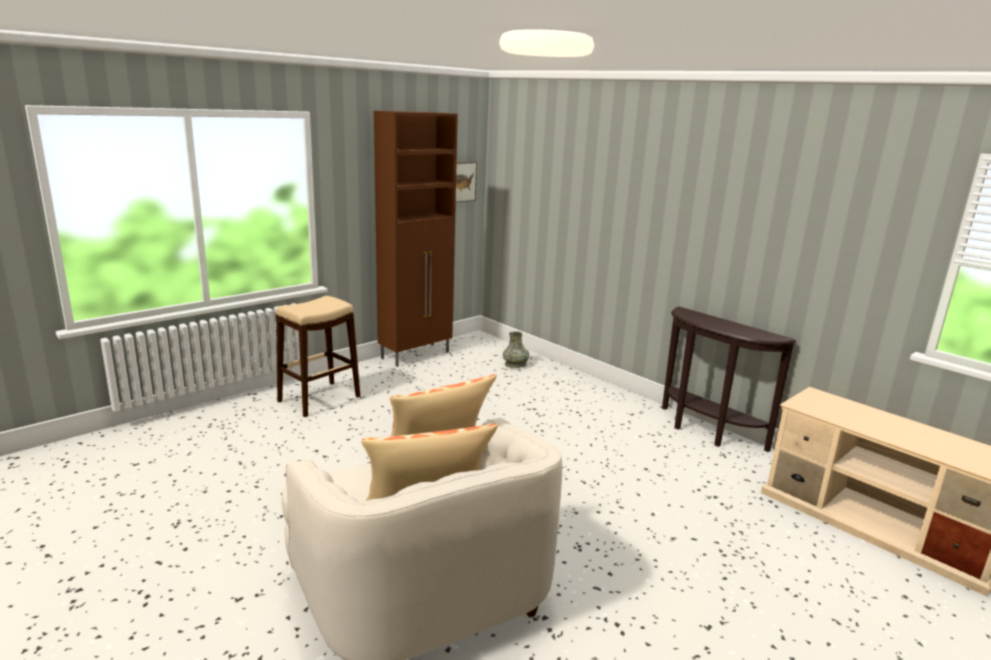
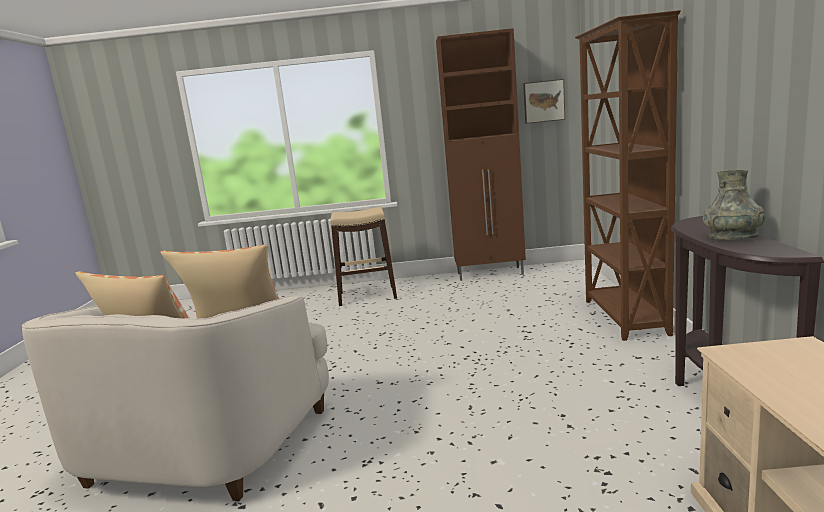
camera: 45 degrees right, 5 degrees down
grey vase [503,332,529,368] -> grey vase moved to [703,170,765,240]
none -> brown bookcase [575,10,681,341]

